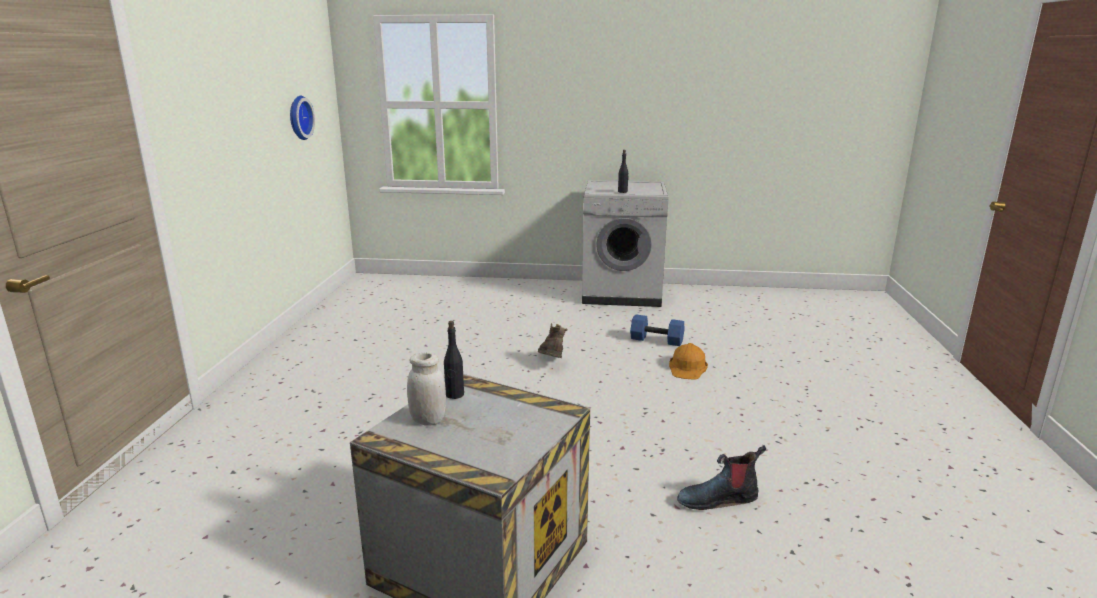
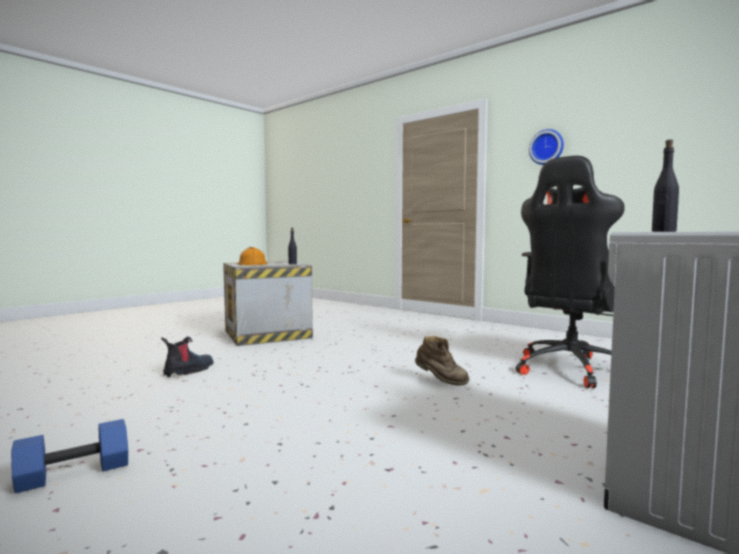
camera: 125 degrees right, 15 degrees down
wall clock [290,96,315,140] -> wall clock moved to [529,129,564,165]
white jar [407,353,446,426] -> none
blue dumbbell [630,314,684,346] -> blue dumbbell moved to [11,419,128,493]
orange hard hat [669,343,708,380] -> orange hard hat moved to [236,247,267,265]
none -> black office chair [516,156,625,388]

